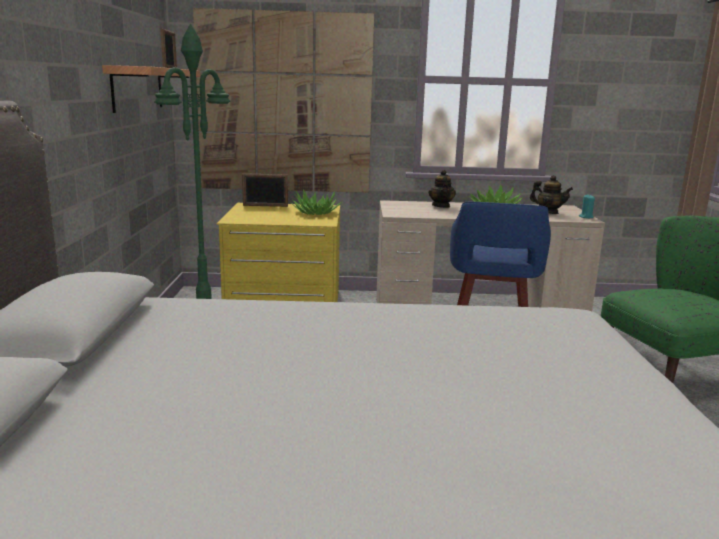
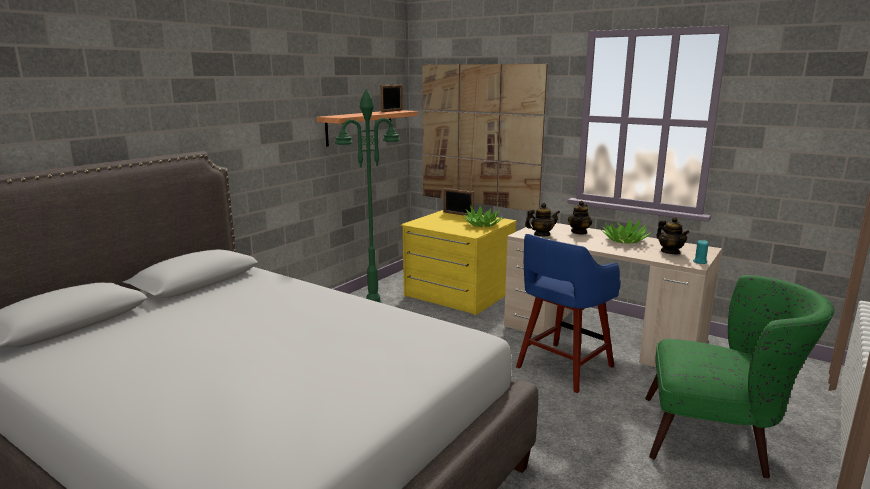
camera: 35 degrees right, 0 degrees up
none -> teapot [525,203,560,236]

